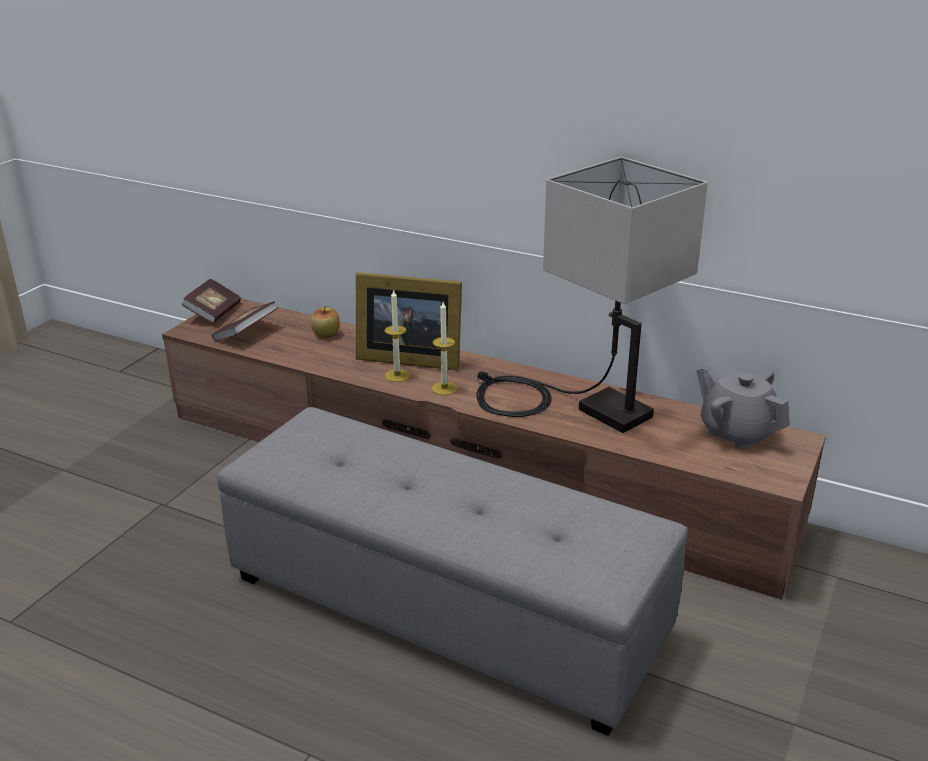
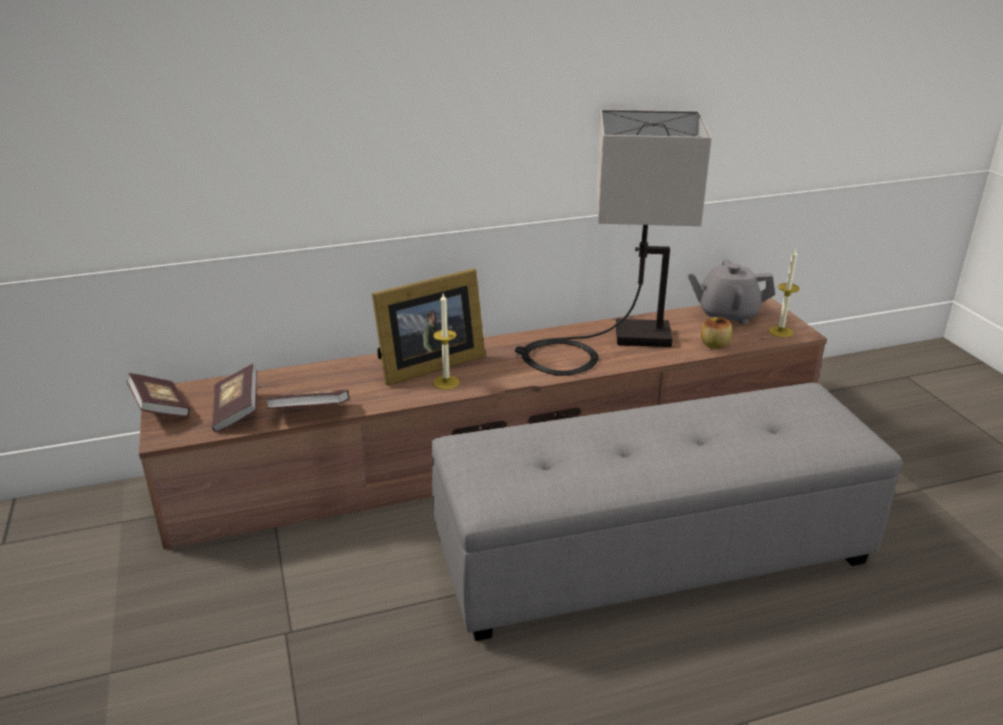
camera: 45 degrees left, 0 degrees up
apple [311,306,340,338] -> apple moved to [701,316,732,349]
candle [432,302,457,395] -> candle moved to [769,248,800,337]
none -> book [266,390,349,409]

